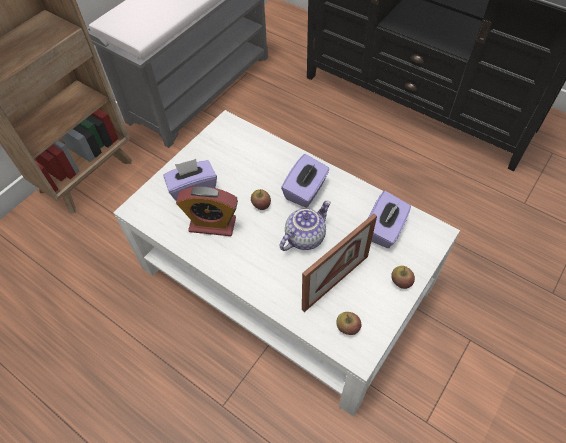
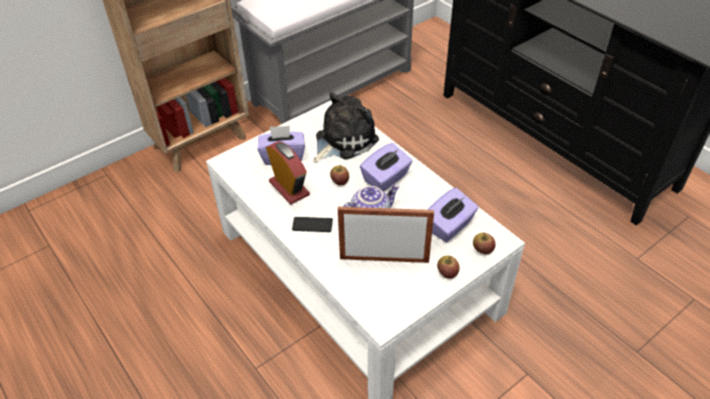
camera: 15 degrees right, 10 degrees down
alarm clock [176,186,238,236] -> alarm clock turned 150 degrees counterclockwise [266,141,310,204]
picture frame [302,214,377,312] -> picture frame turned 150 degrees counterclockwise [338,207,434,263]
apple [336,312,361,335] -> apple moved to [473,233,496,254]
none -> phone [292,217,333,232]
none -> plush toy [313,93,379,163]

